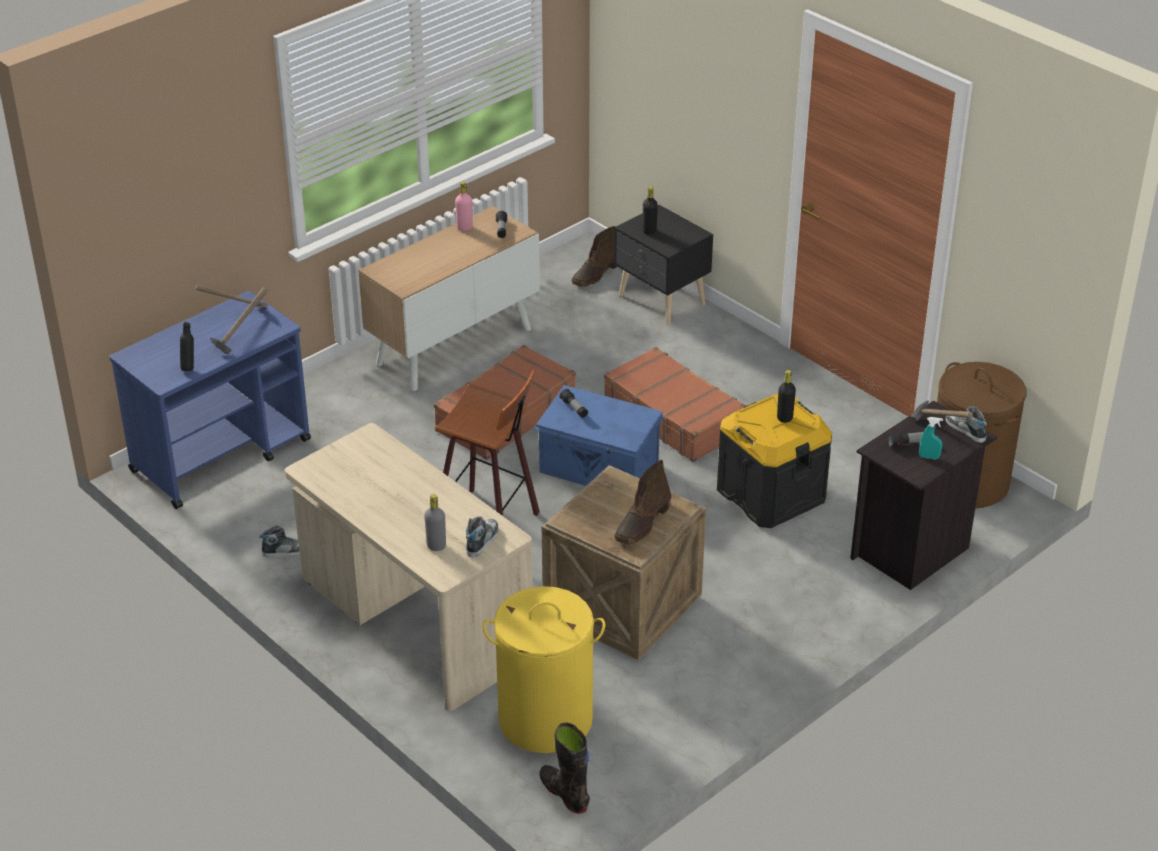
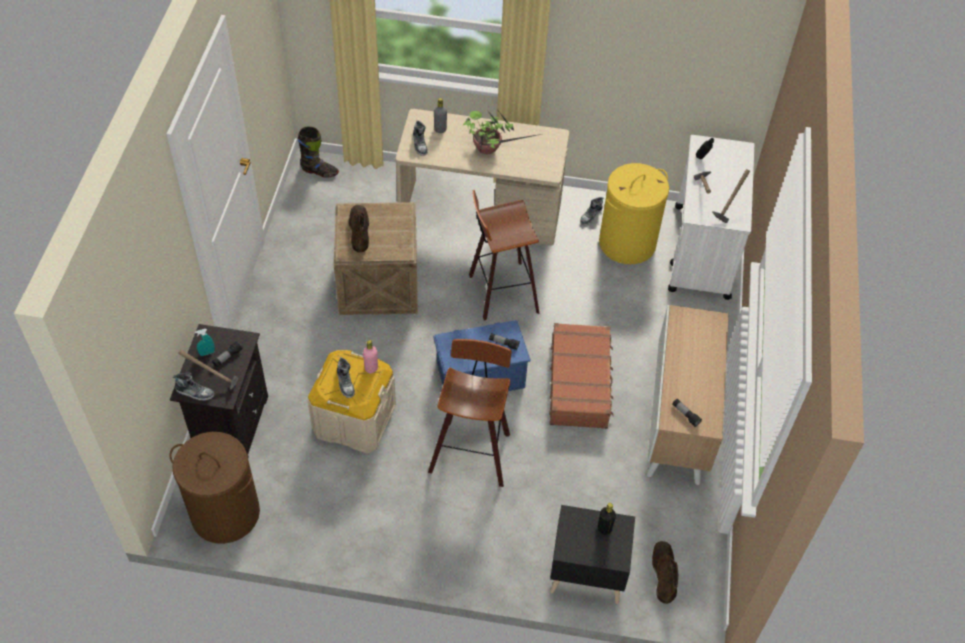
camera: 140 degrees right, 15 degrees up
blue cart [109,291,311,509] -> white cart [668,135,754,300]
pink bottle [455,182,473,231] -> pink bottle moved to [363,340,378,373]
yellow laundry basket [482,586,606,753] -> yellow laundry basket moved to [599,163,669,264]
brown suitcase [604,347,746,462] -> stool [428,339,512,487]
black storage box [717,394,832,528] -> beige storage box [307,350,396,453]
black bottle [777,370,796,423] -> shoe [337,357,355,398]
none -> potted plant [462,110,542,154]

